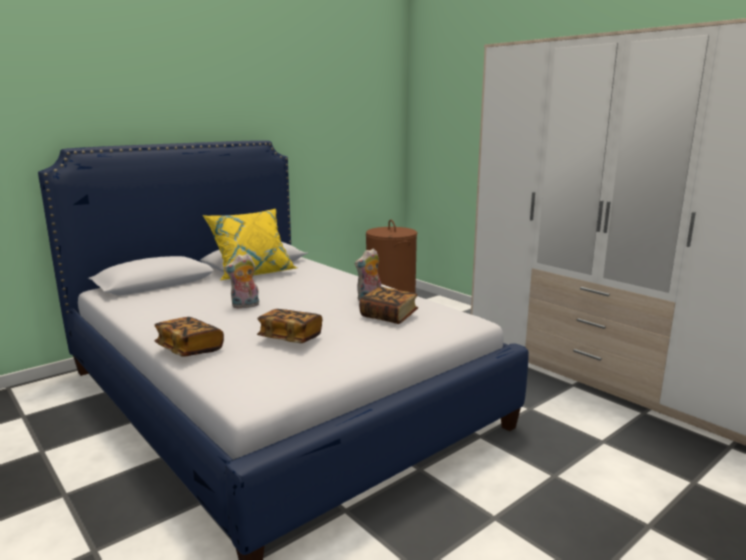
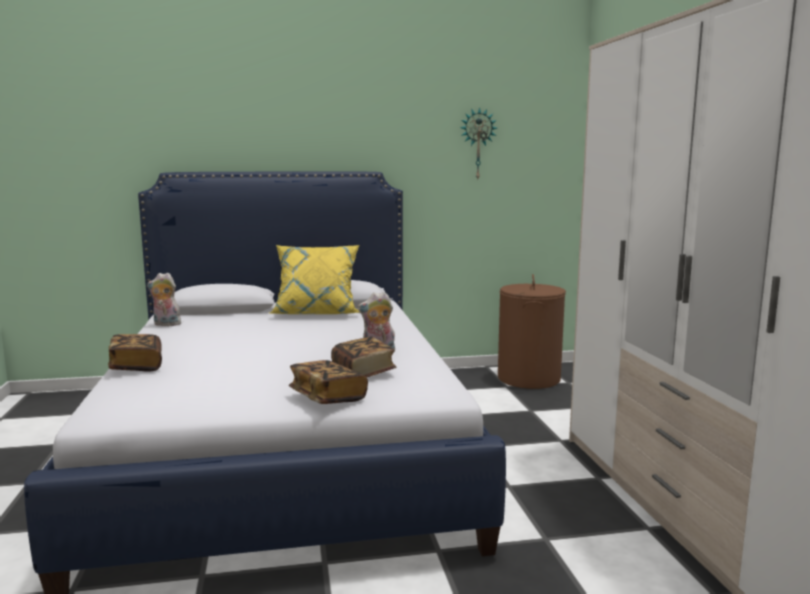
camera: 30 degrees right, 5 degrees down
plush toy [224,254,259,308] -> plush toy moved to [147,273,181,326]
book [257,309,322,343] -> book moved to [289,360,368,404]
none -> wall clock [460,107,497,179]

